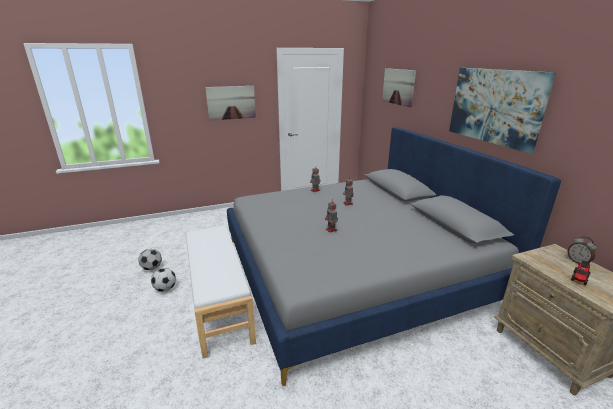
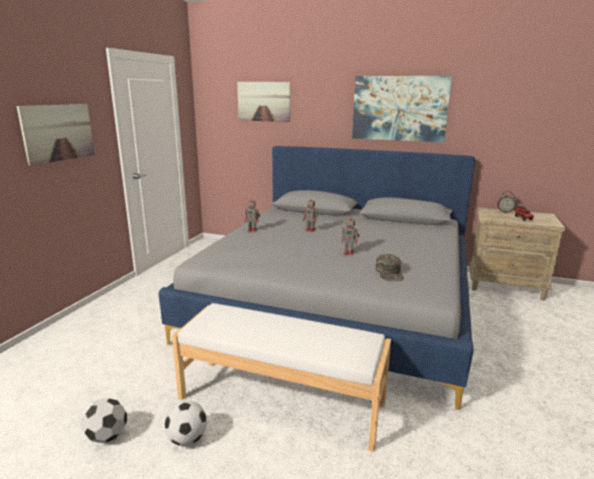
camera: 50 degrees left, 5 degrees down
none -> green cap [376,254,404,280]

